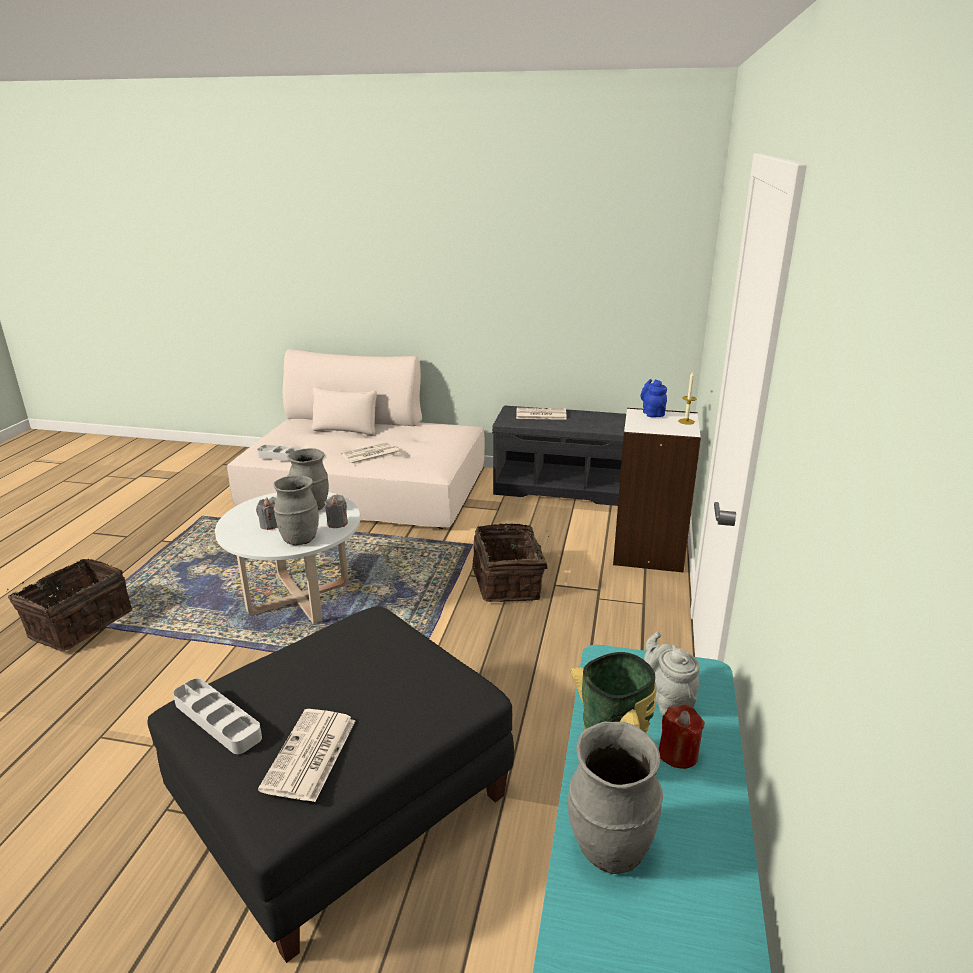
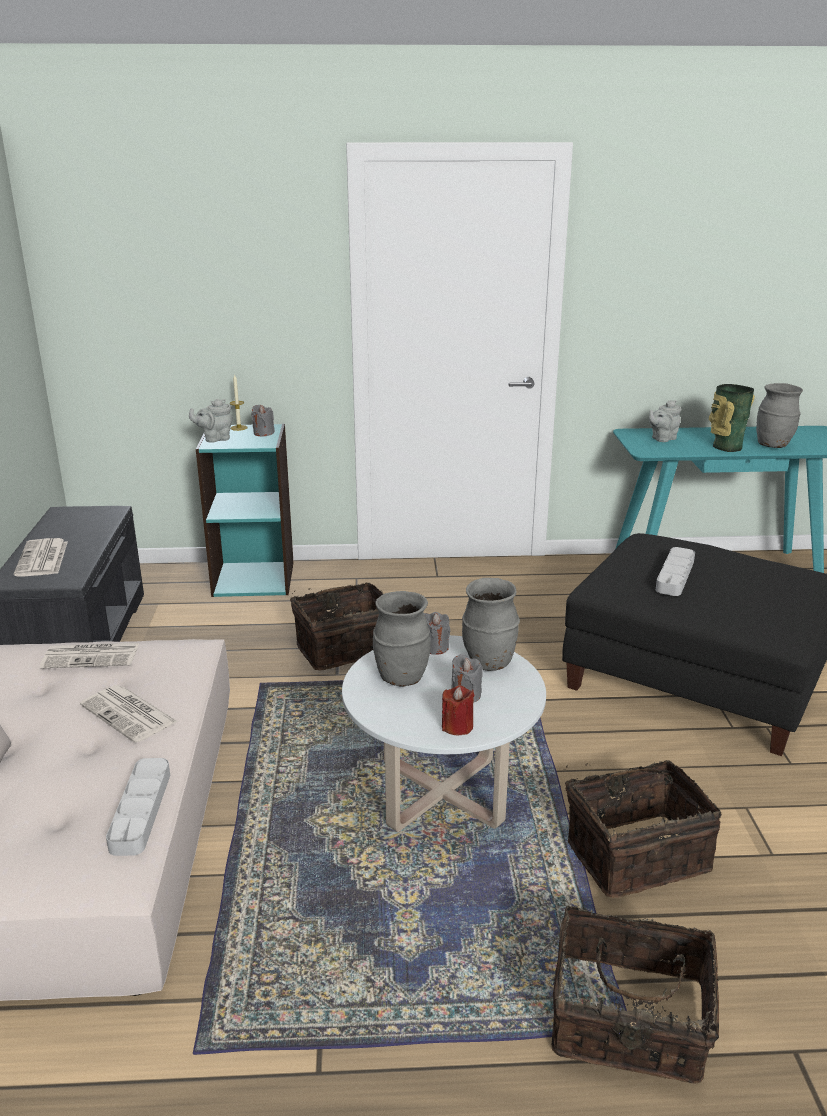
camera: 105 degrees left, 0 degrees up
grey tray [173,678,262,754] -> grey tray moved to [656,547,695,596]
newspaper [258,709,356,802] -> newspaper moved to [40,643,139,668]
white bookcase [613,408,701,573] -> turquoise bookcase [196,424,294,597]
blue teapot [640,379,667,417] -> grey teapot [189,399,233,443]
red candle [659,705,705,769] -> red candle moved to [442,685,474,735]
none -> grey candle [251,405,275,436]
none -> basket [564,760,722,898]

